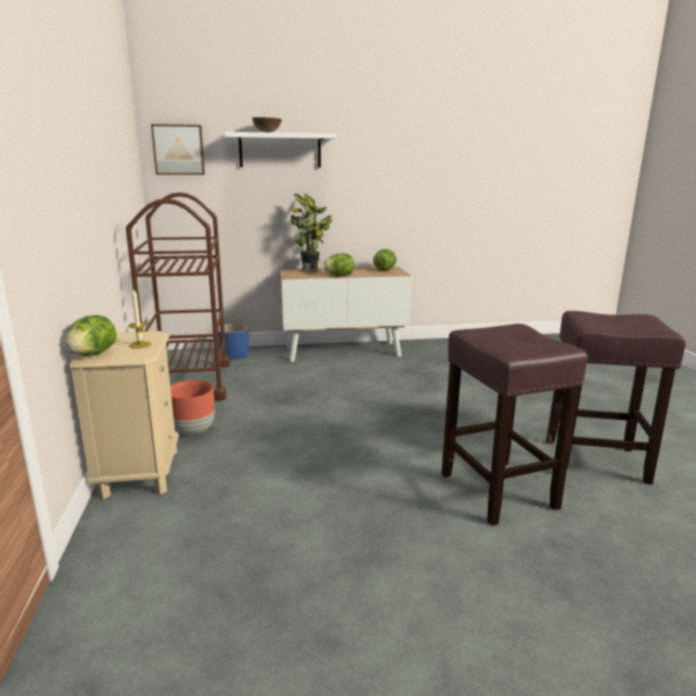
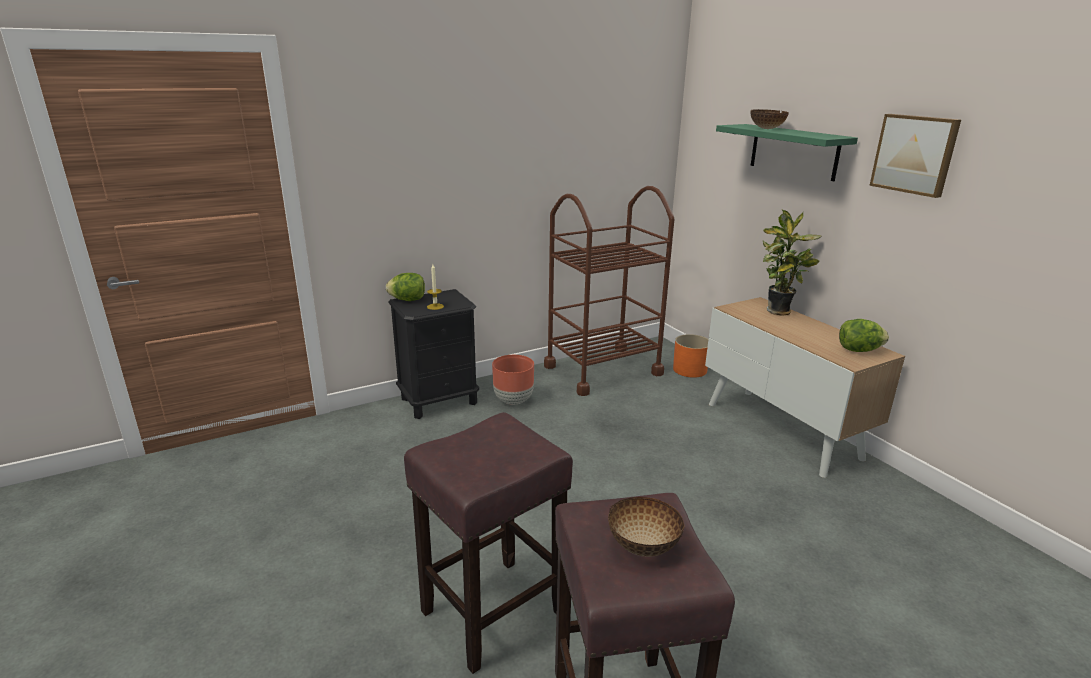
camera: 70 degrees right, 5 degrees up
beige nightstand [70,331,179,499] -> black nightstand [388,289,479,419]
picture [151,124,205,175] -> picture moved to [869,114,961,198]
blue planter [218,324,249,360] -> orange planter [673,334,708,378]
white shelf [224,132,336,168] -> green shelf [716,124,858,181]
lettuce [323,253,354,276] -> none
none -> bowl [608,497,685,557]

